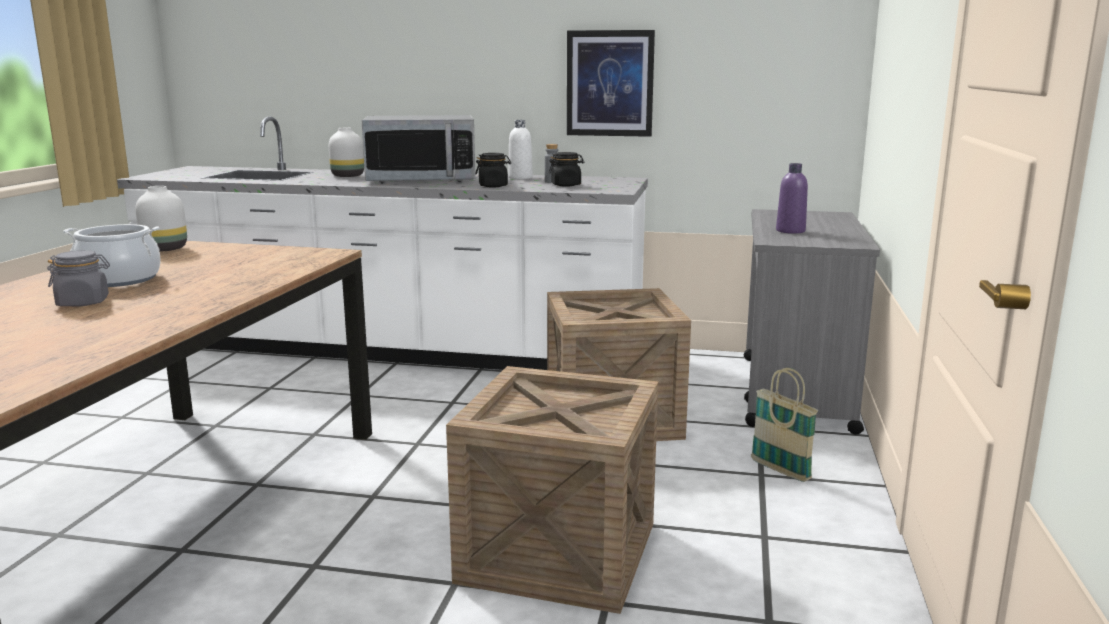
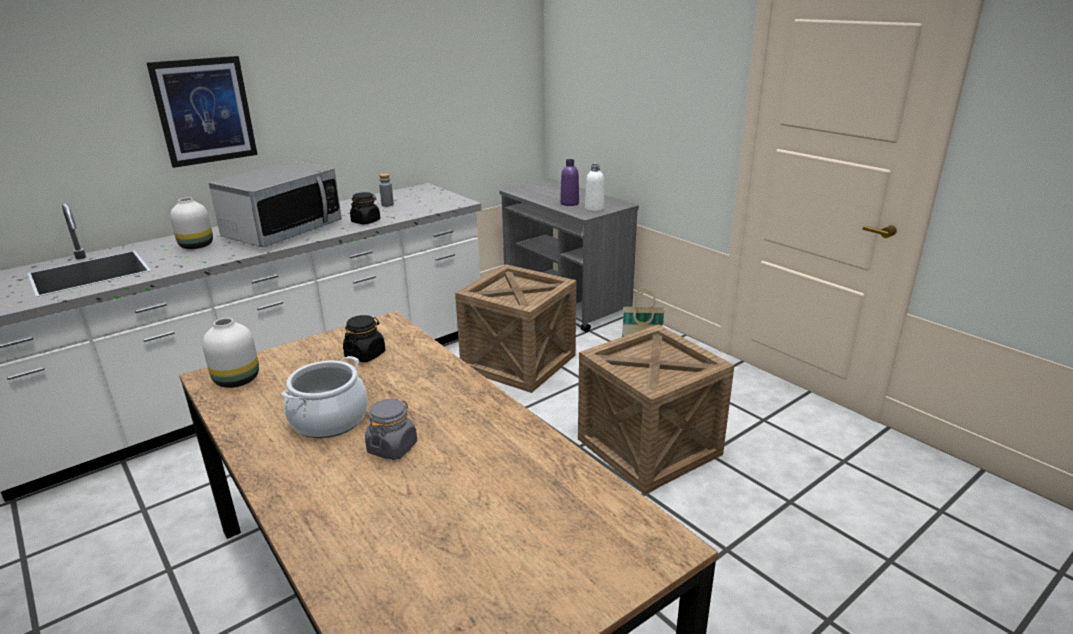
camera: 50 degrees left, 10 degrees up
white bottle [508,120,533,179] -> white bottle moved to [585,164,604,212]
black jar [548,152,584,187] -> black jar moved to [343,315,385,362]
picture [567,30,655,137] -> picture moved to [146,56,258,168]

